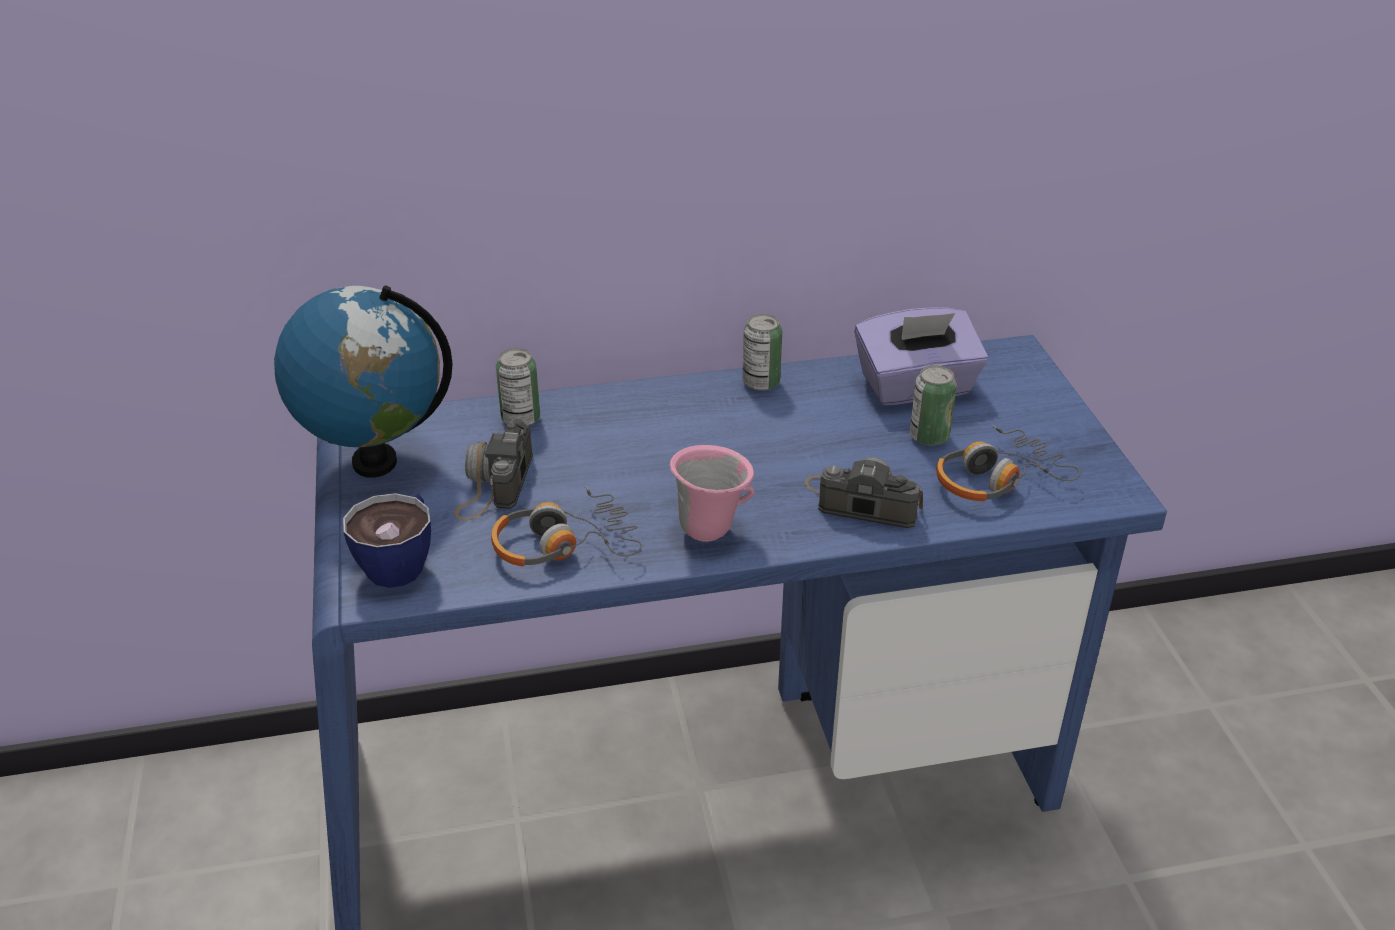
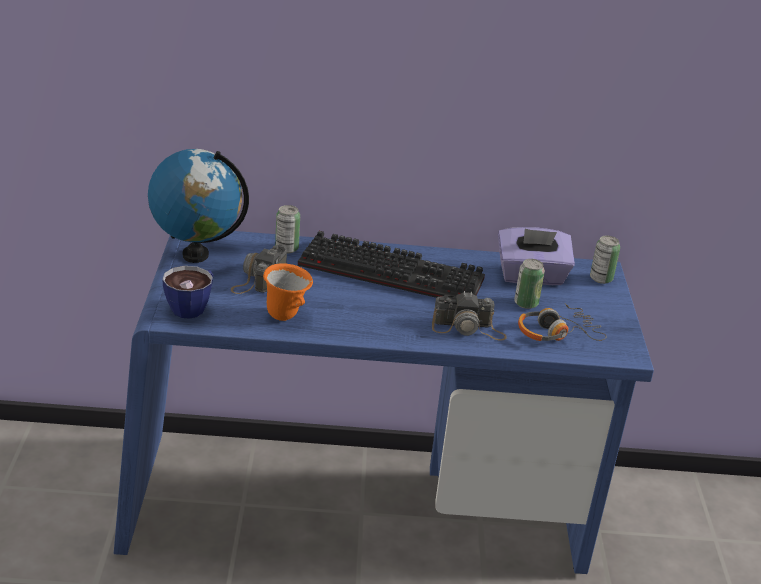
camera: 10 degrees right, 5 degrees down
headphones [491,486,642,566] -> orange mug [263,263,313,321]
pink mug [669,445,754,542] -> none
can [743,314,782,391] -> can moved to [590,236,620,284]
camera [805,457,923,528] -> camera turned 150 degrees clockwise [432,291,507,341]
none -> keyboard [298,231,485,298]

